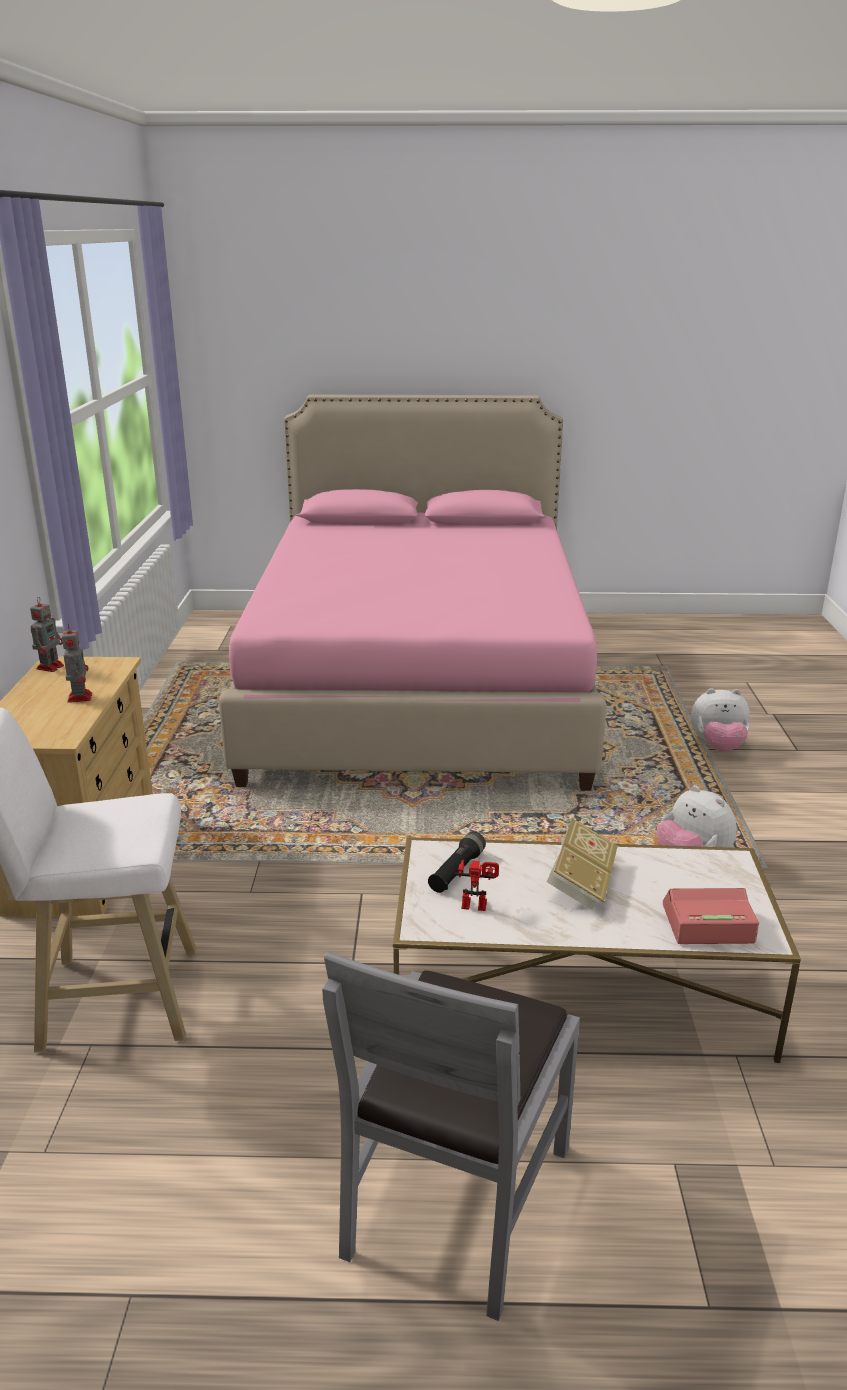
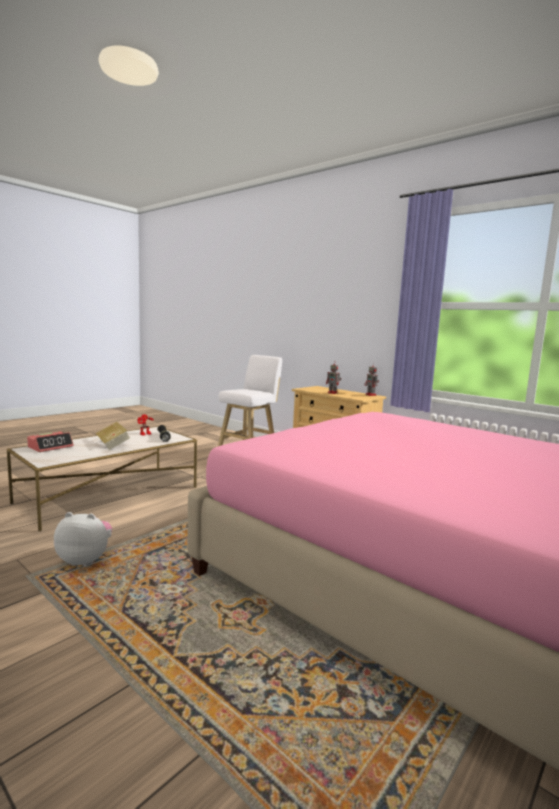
camera: 130 degrees right, 15 degrees down
grey chair [322,951,580,1321] -> none
plush toy [691,688,750,752] -> none

